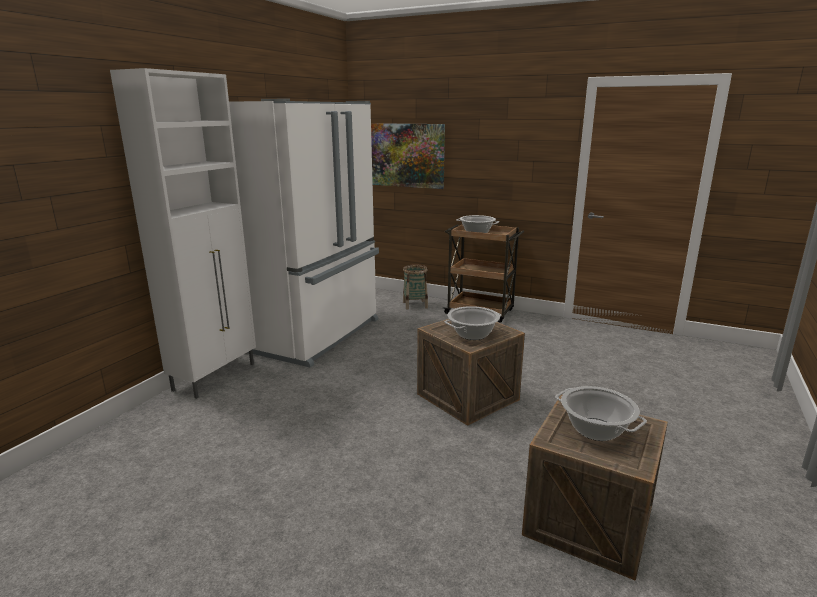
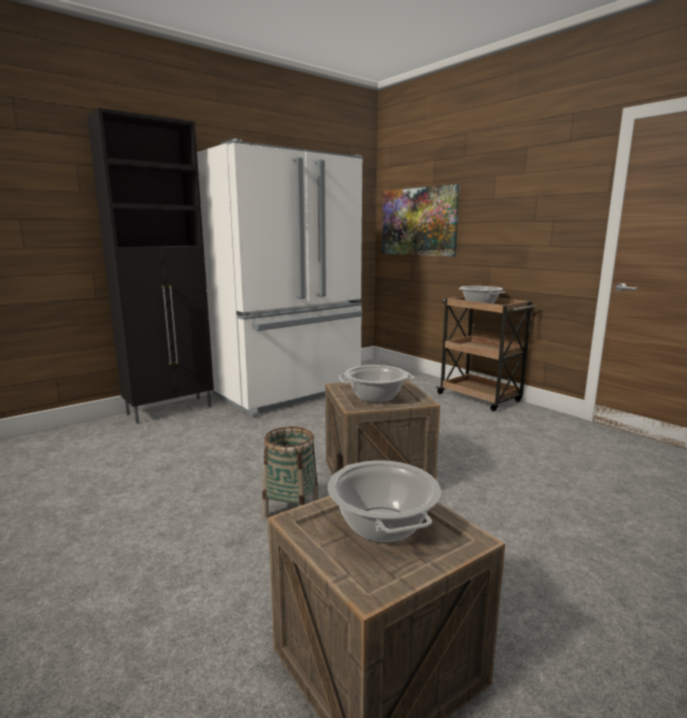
camera: 25 degrees right, 5 degrees down
white cabinet [110,68,256,399] -> black cabinet [87,108,214,424]
basket [403,264,428,310] -> basket moved to [262,427,319,518]

